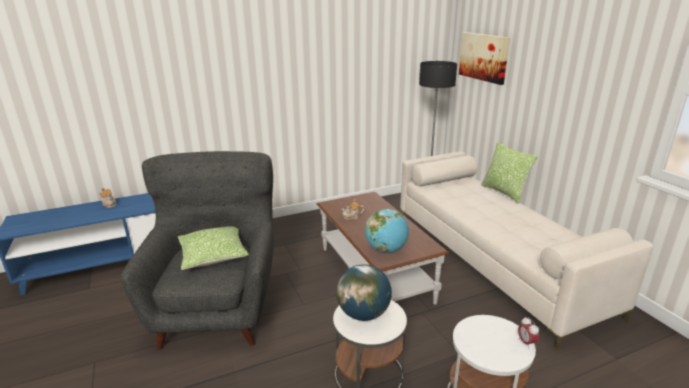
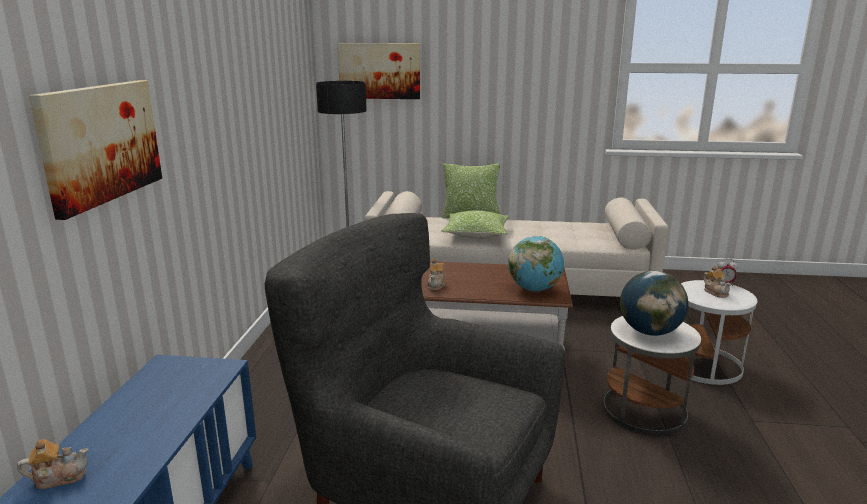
camera: 60 degrees left, 5 degrees down
pillow [178,226,249,270] -> pillow moved to [441,211,509,239]
none -> picture [29,80,162,220]
none -> teapot [703,266,731,298]

